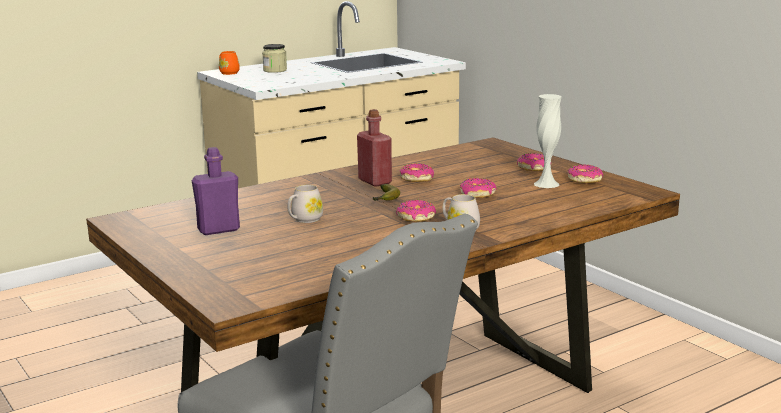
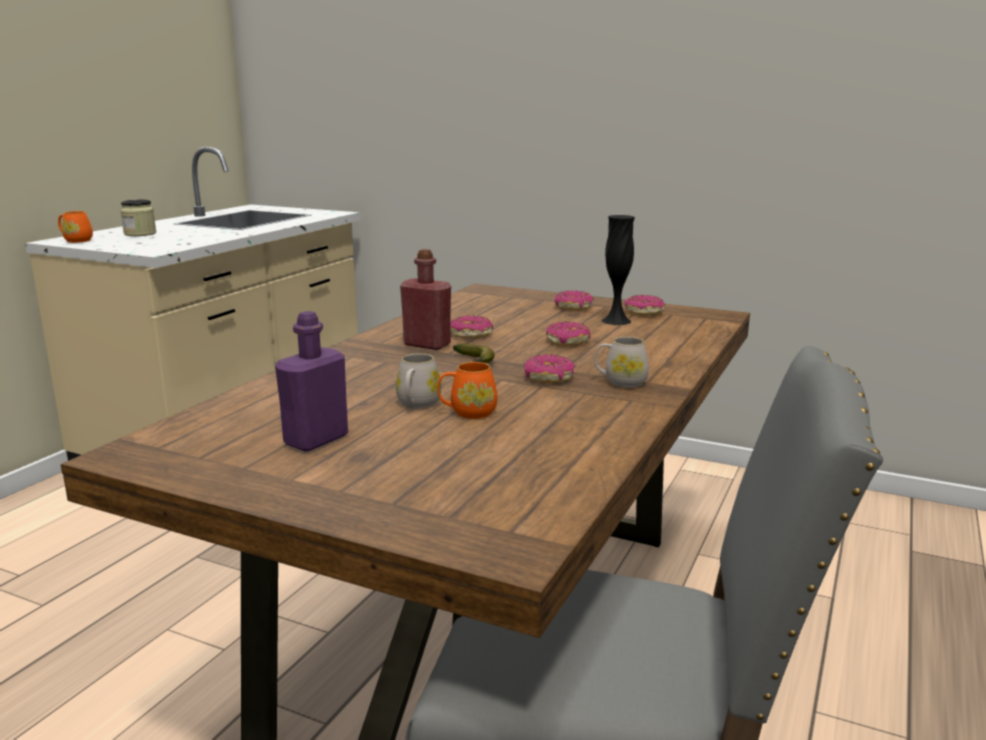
camera: 30 degrees left, 0 degrees up
white vase [534,94,562,188] -> black vase [601,215,635,325]
none -> orange mug [437,362,498,419]

